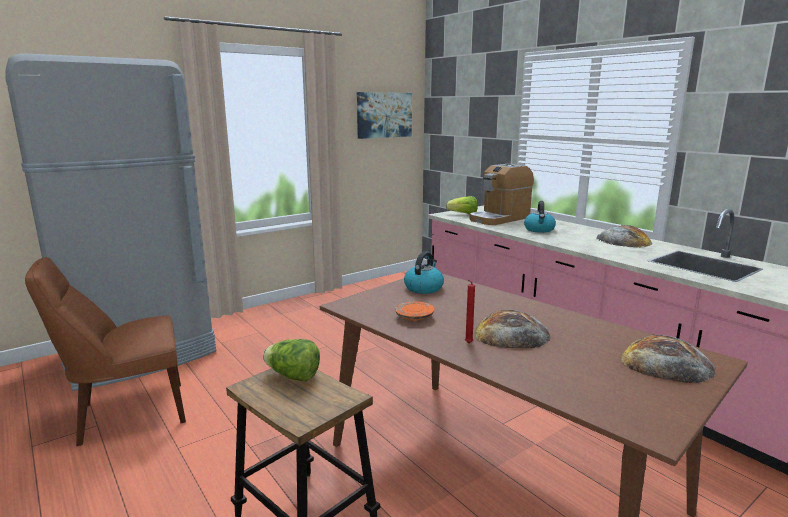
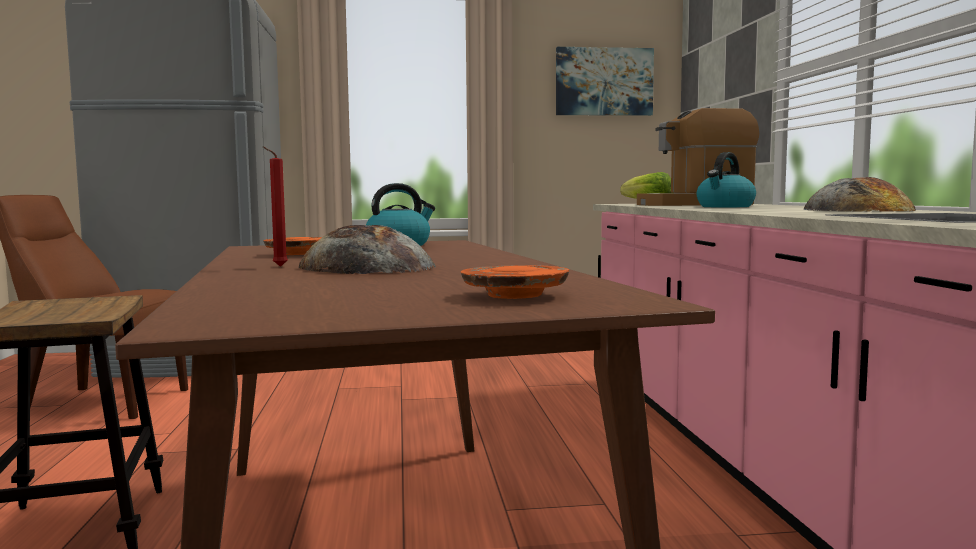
camera: 30 degrees right, 10 degrees down
lettuce [263,339,320,381] -> none
bread [621,335,716,383] -> orange plate [460,265,569,299]

